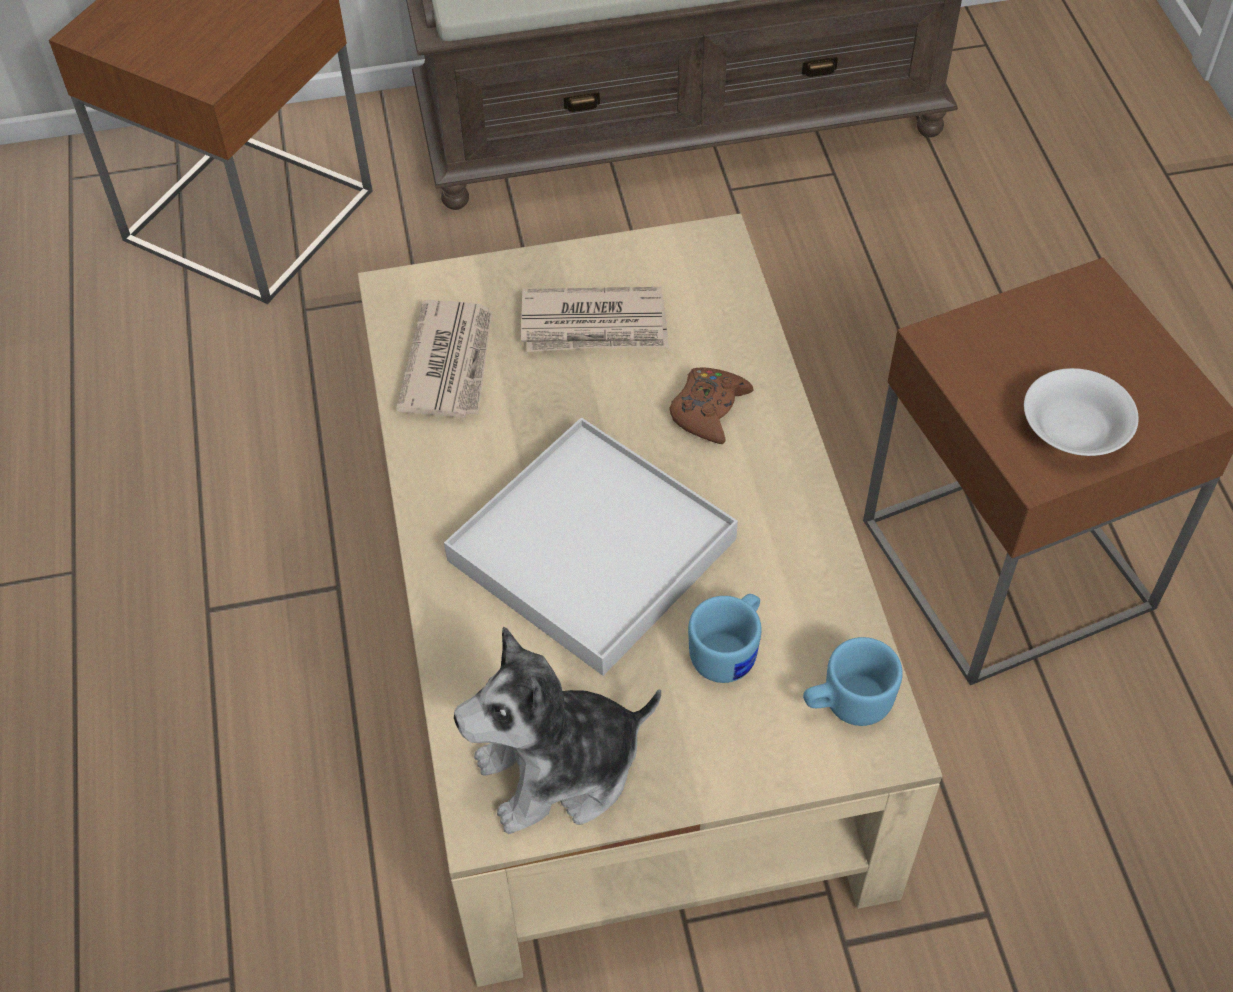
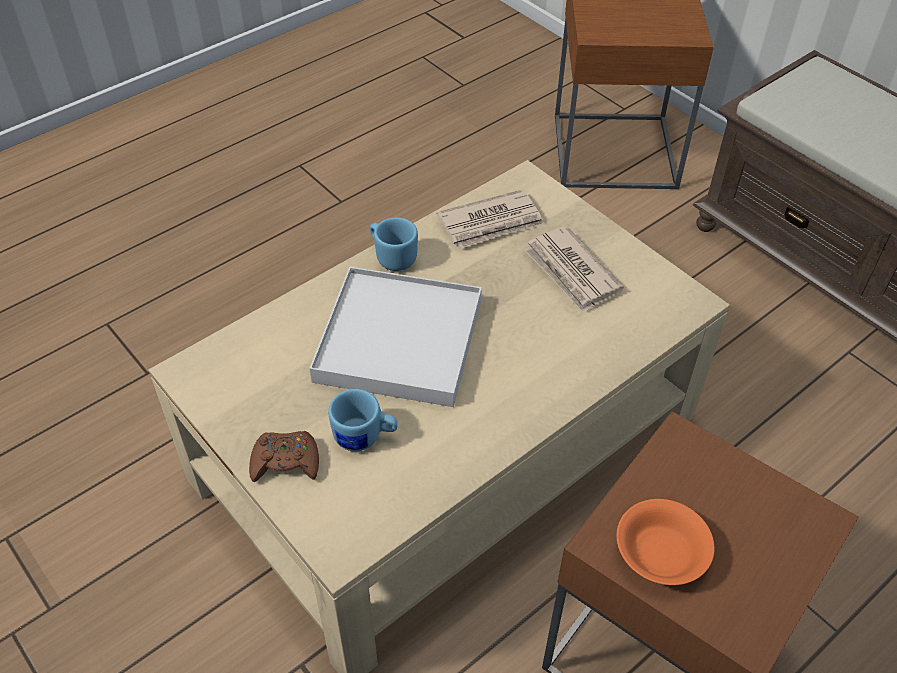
camera: 60 degrees right, 5 degrees down
plush toy [454,627,661,834] -> none
brown game controller [669,367,754,444] -> brown game controller moved to [249,431,319,482]
blue mug [803,637,903,726] -> blue mug moved to [370,217,418,271]
white bowl [1024,368,1139,456] -> orange bowl [617,499,715,585]

